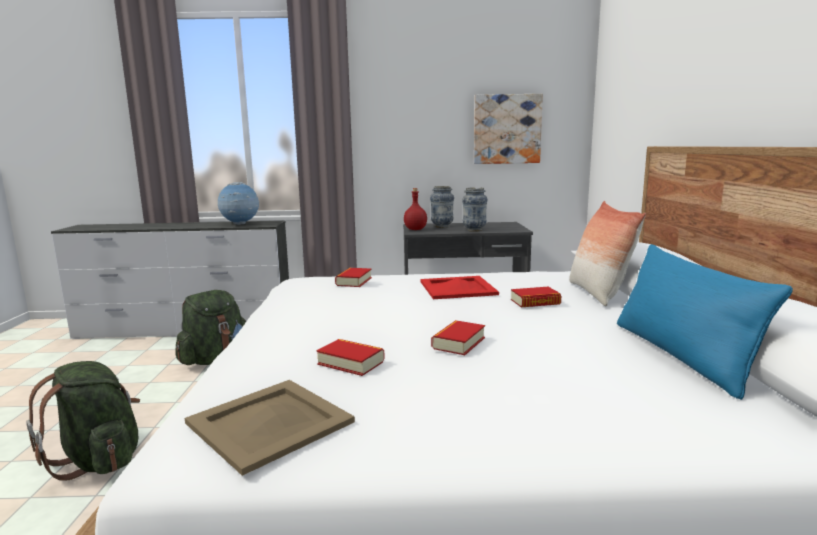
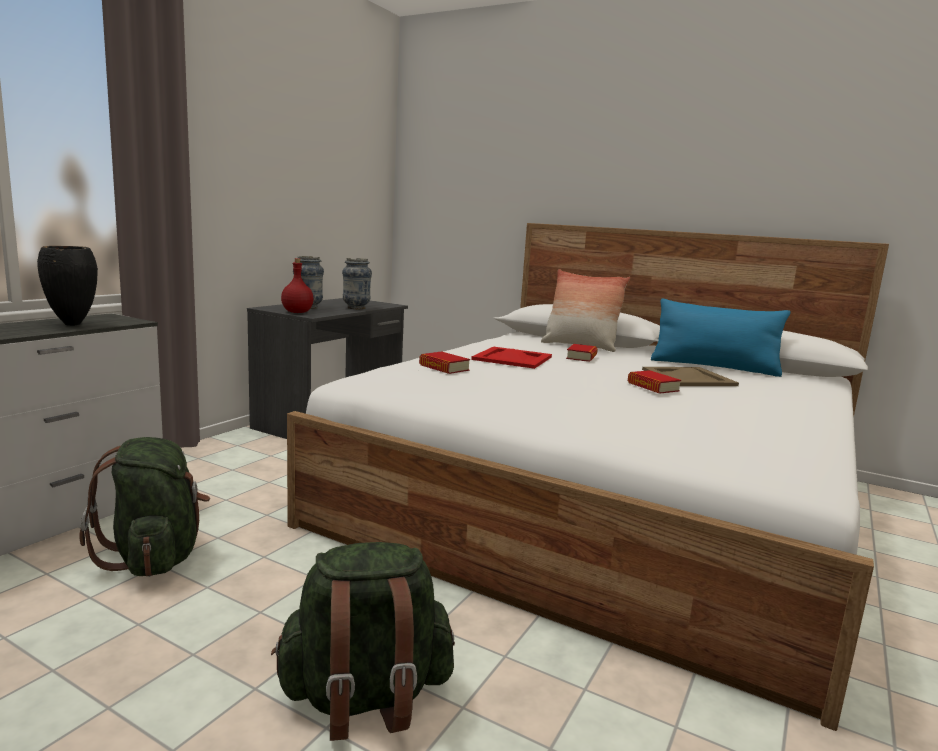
camera: 60 degrees left, 0 degrees up
beige tray [185,380,355,476] -> beige tray moved to [642,367,739,386]
globe [218,182,259,225] -> black vase [37,246,98,326]
book [316,339,385,376] -> none
picture [474,94,543,164] -> none

